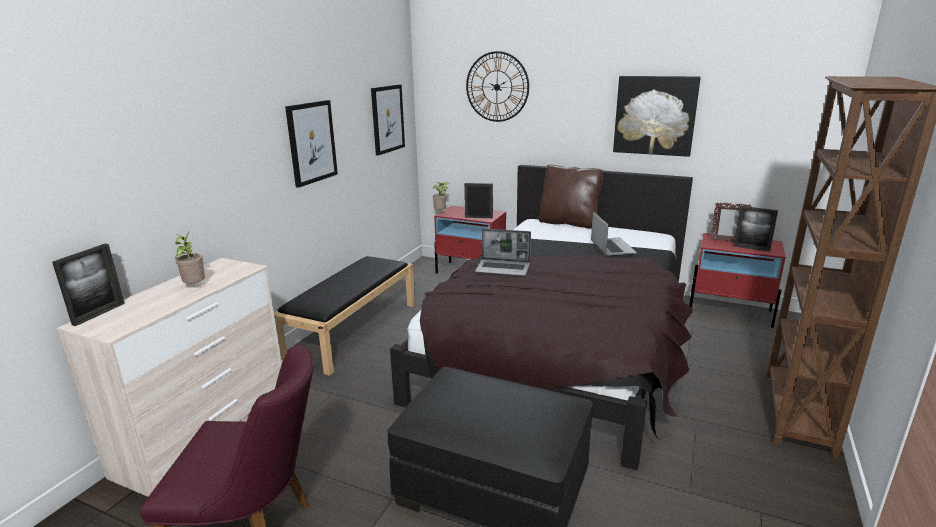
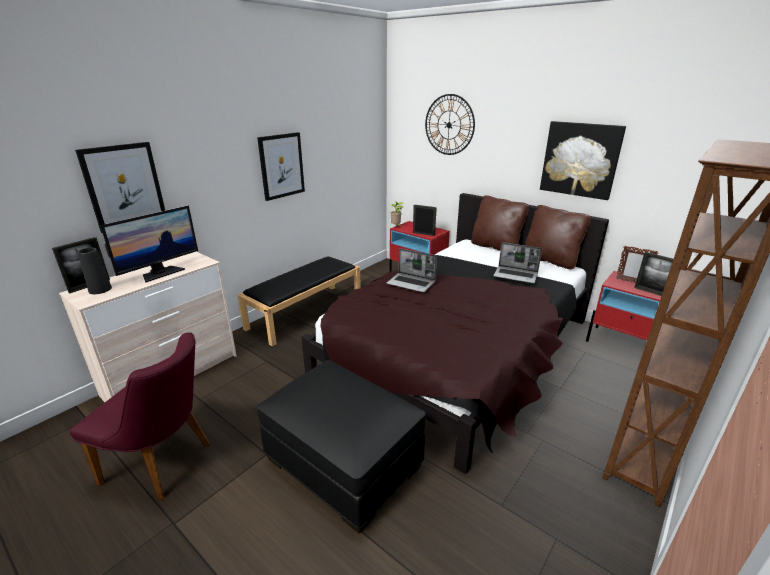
camera: 15 degrees right, 5 degrees up
potted plant [174,232,205,284] -> monitor [100,206,198,283]
picture [371,84,405,155] -> picture moved to [75,142,165,233]
laptop [591,211,637,256] -> laptop turned 105 degrees clockwise [493,242,542,283]
none -> black vase [78,248,112,294]
none -> brown pillow [525,205,591,270]

